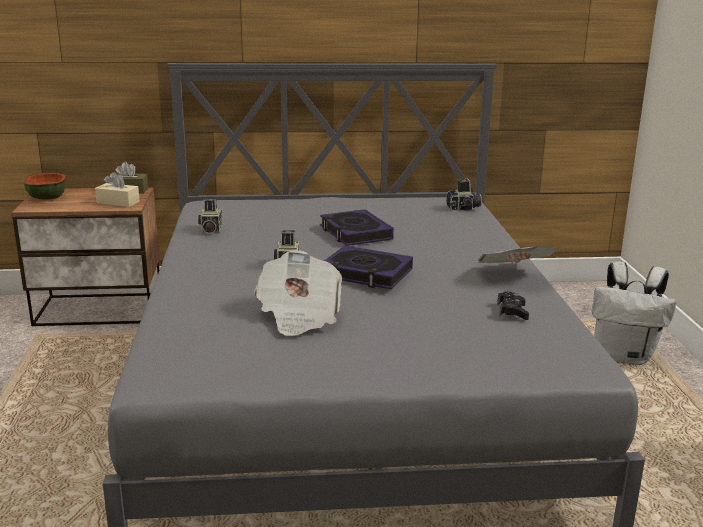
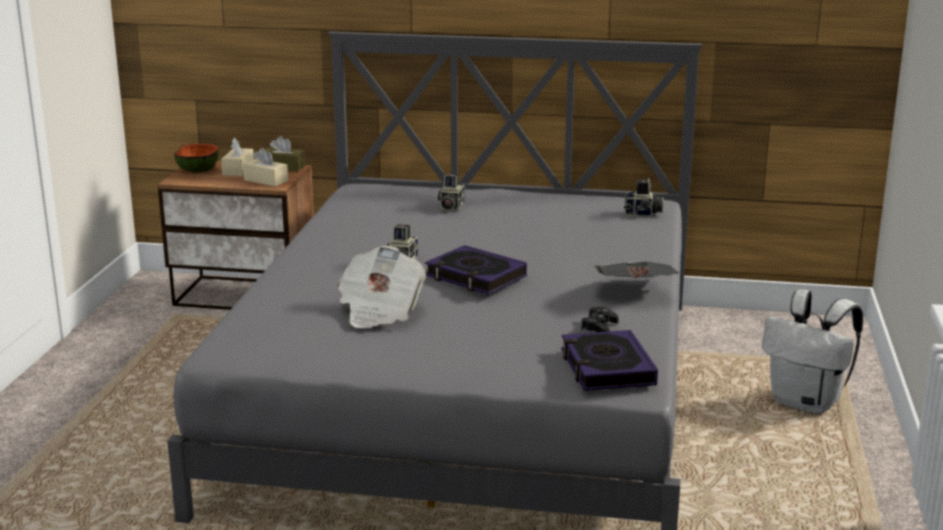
camera: 15 degrees right, 0 degrees up
camera [198,198,222,234] -> camera moved to [438,174,465,211]
book [320,209,394,246] -> book moved to [561,330,658,391]
none -> beige tissue box [221,138,254,176]

